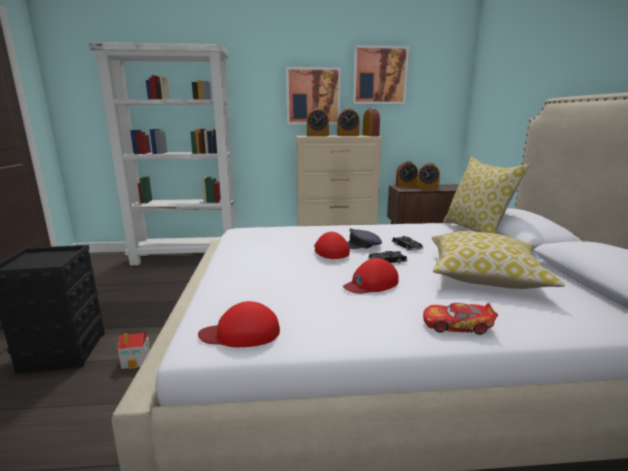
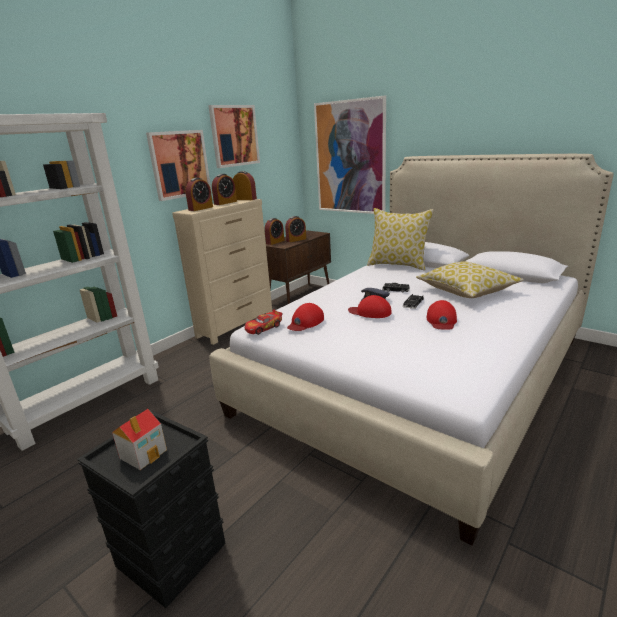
camera: 45 degrees left, 5 degrees up
toy house [118,333,150,369] -> toy house moved to [112,409,167,470]
red cap [198,301,280,347] -> red cap moved to [287,303,324,331]
toy car [423,303,498,335] -> toy car moved to [244,309,282,335]
none -> picture [314,96,386,214]

